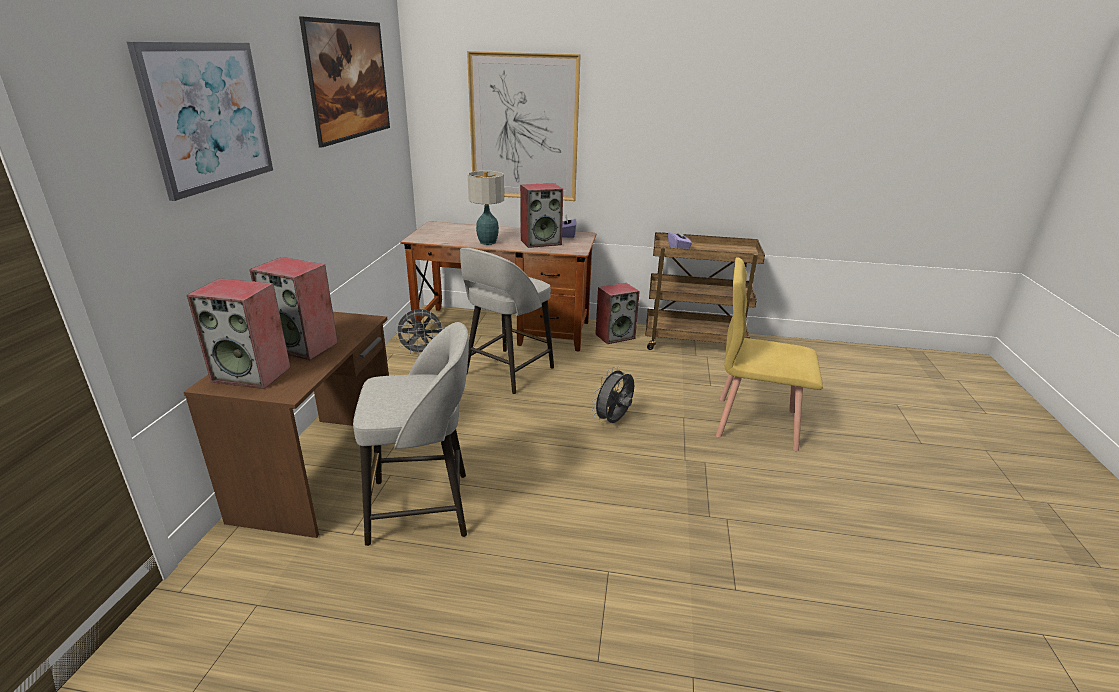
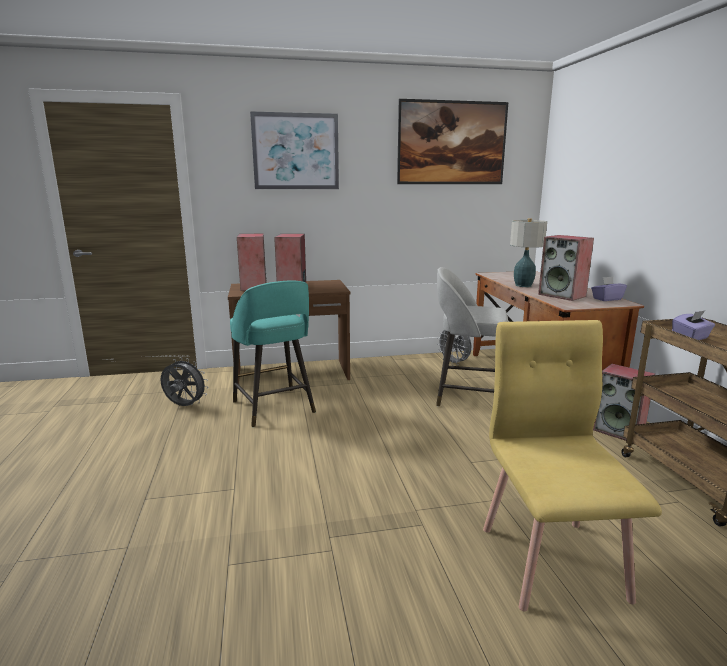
camera: 70 degrees right, 10 degrees down
grey stool [353,322,469,546] -> turquoise stool [230,280,316,427]
picture [467,51,581,201] -> none
grey fan [592,366,634,423] -> grey fan moved to [160,357,209,406]

